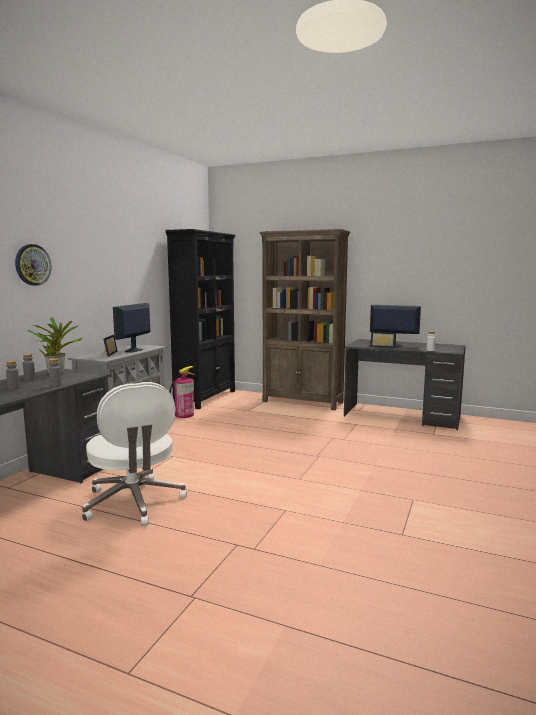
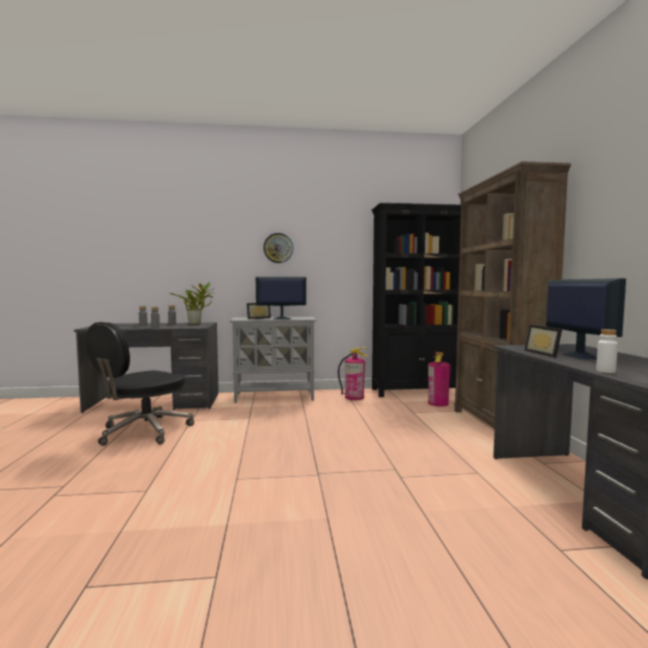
camera: 60 degrees right, 5 degrees down
wall clock [15,244,51,286] -> wall clock moved to [263,233,293,263]
white office chair [82,382,186,526] -> black office chair [86,322,194,446]
none -> fire extinguisher [428,352,451,407]

